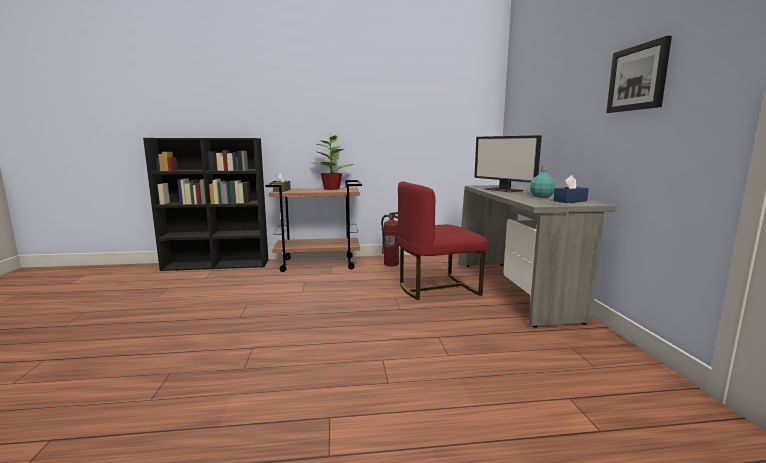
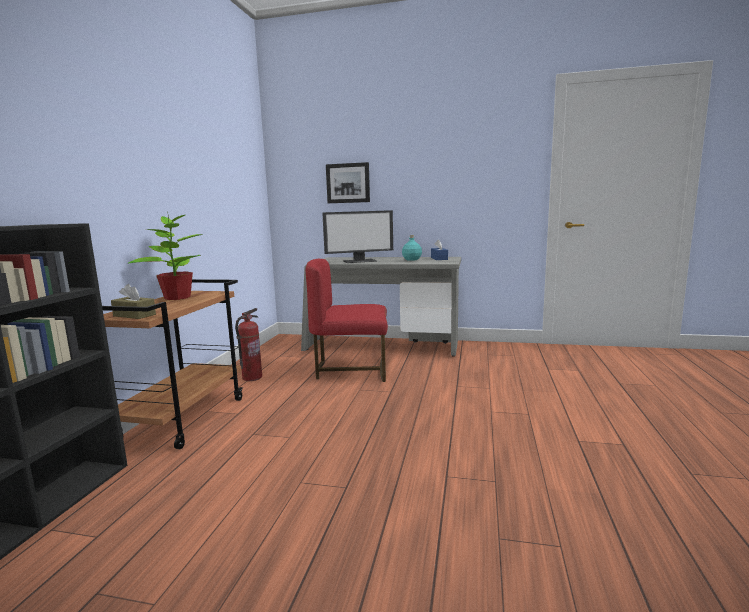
camera: 70 degrees left, 0 degrees up
red chair [397,182,488,300] -> red chair turned 90 degrees clockwise [306,259,388,382]
picture [606,36,672,113] -> picture moved to [326,162,370,203]

